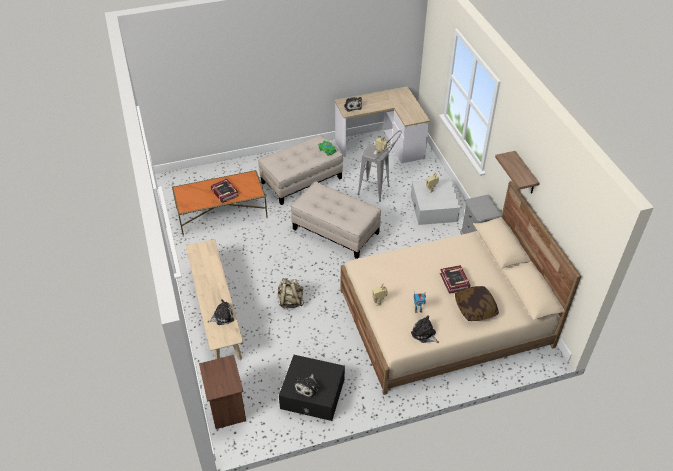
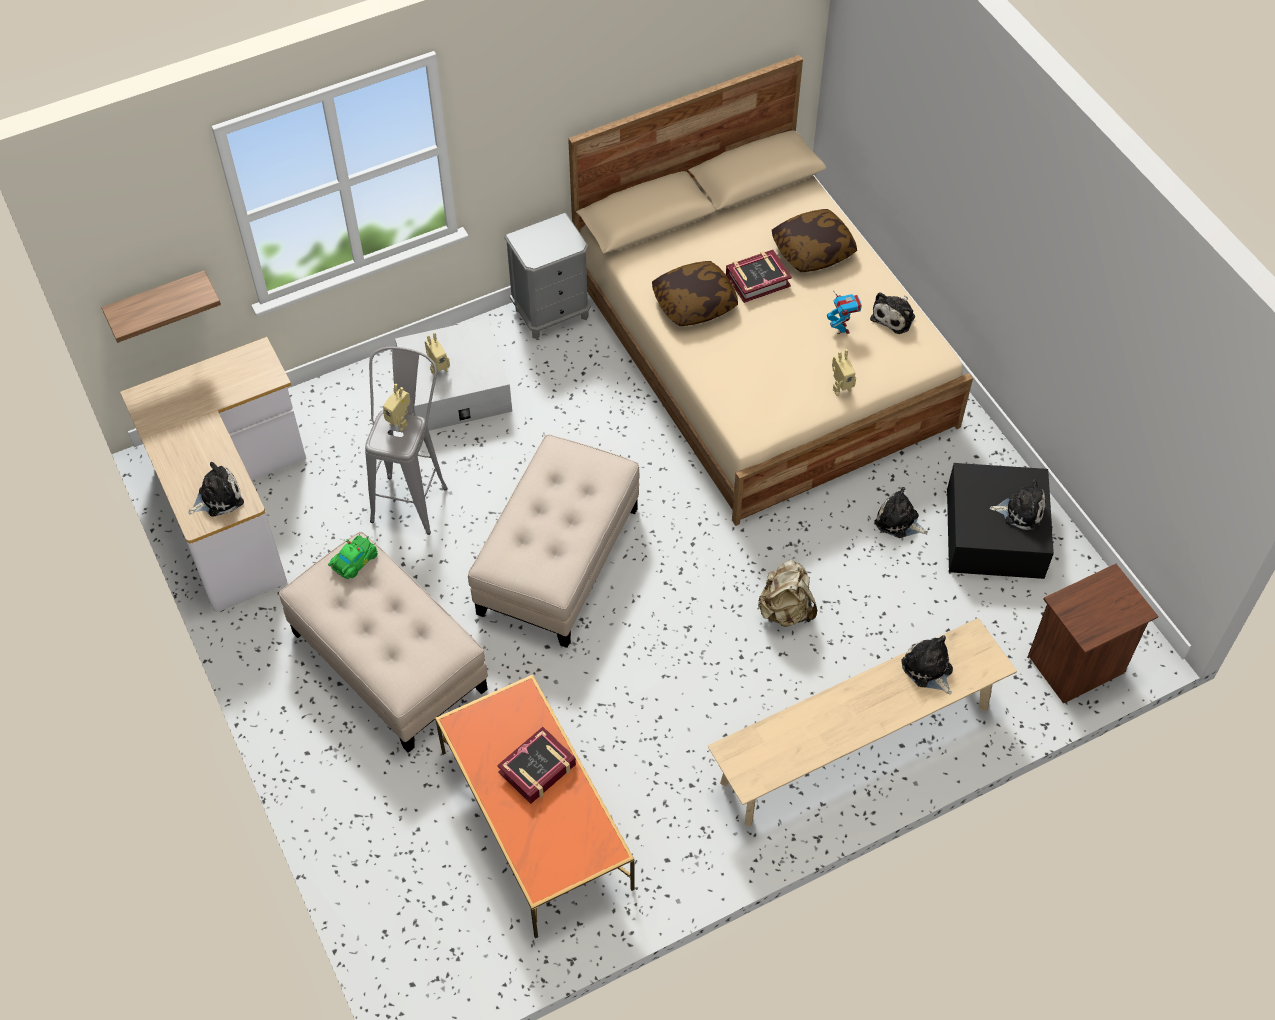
camera: 100 degrees left, 10 degrees up
shelf [495,151,540,194] -> shelf moved to [102,270,221,343]
none -> pillow [652,261,738,326]
none -> plush toy [875,487,928,538]

